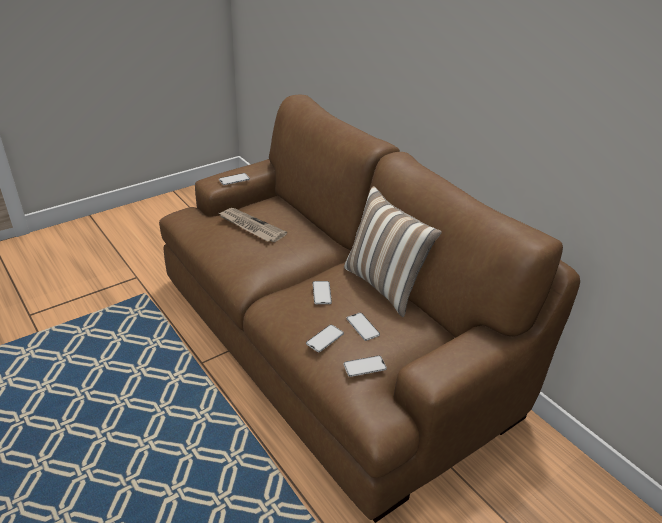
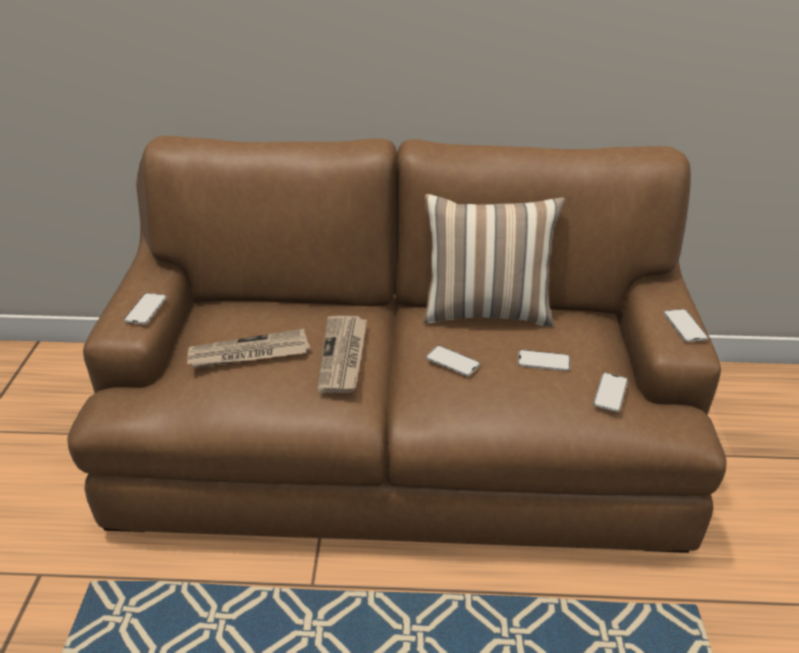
camera: 50 degrees left, 0 degrees up
phone [306,325,344,352] -> phone moved to [663,309,708,342]
none -> newspaper [317,316,367,393]

